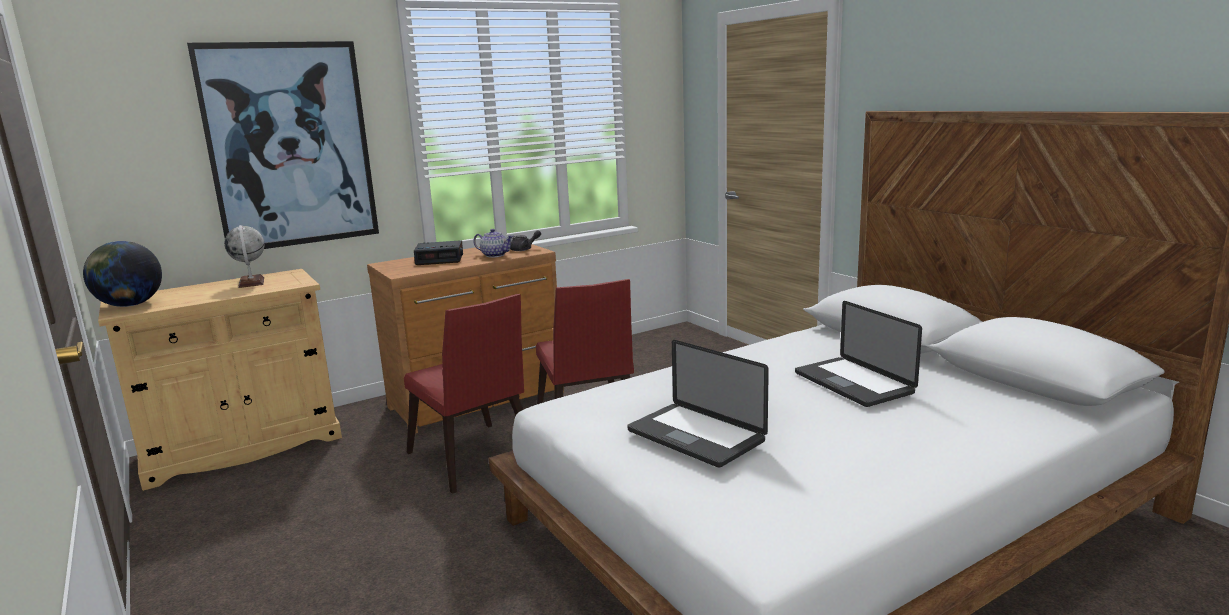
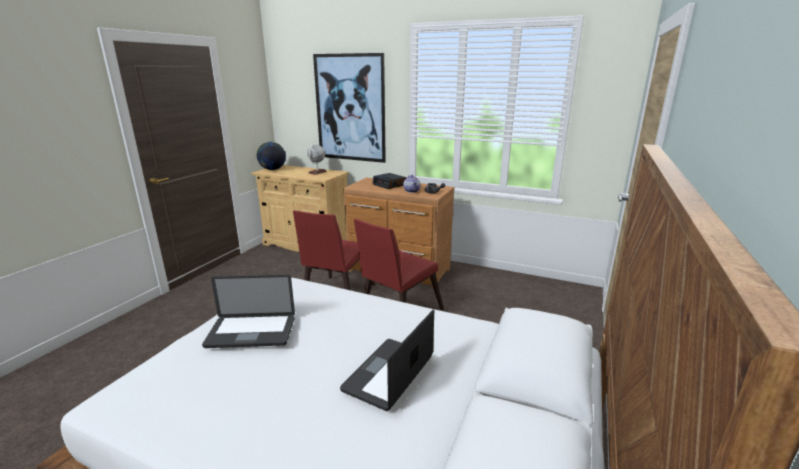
camera: 55 degrees right, 5 degrees up
laptop [627,340,769,467] -> laptop turned 105 degrees counterclockwise [202,275,295,348]

